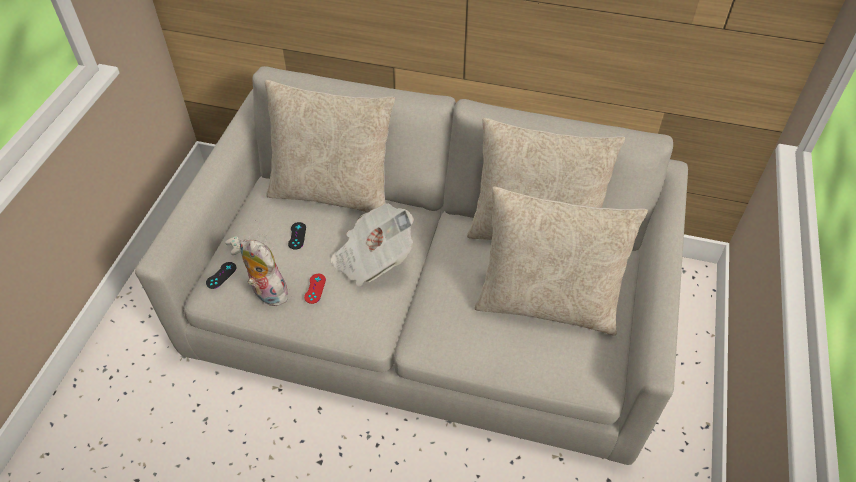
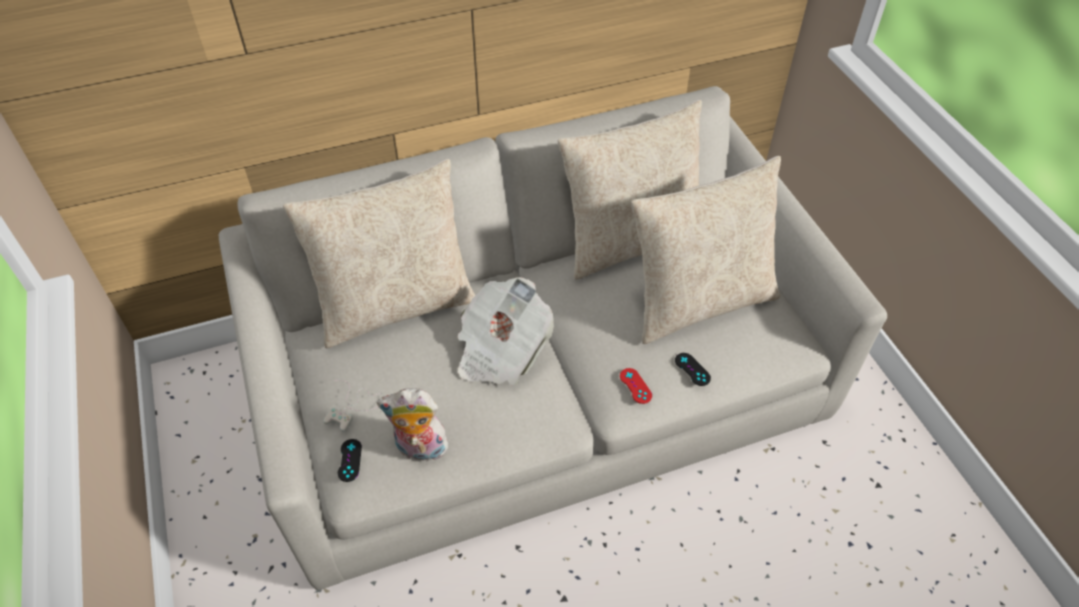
camera: 35 degrees left, 0 degrees up
black game controller [288,222,306,250] -> black game controller moved to [675,353,711,386]
red game controller [304,274,326,304] -> red game controller moved to [620,368,652,404]

